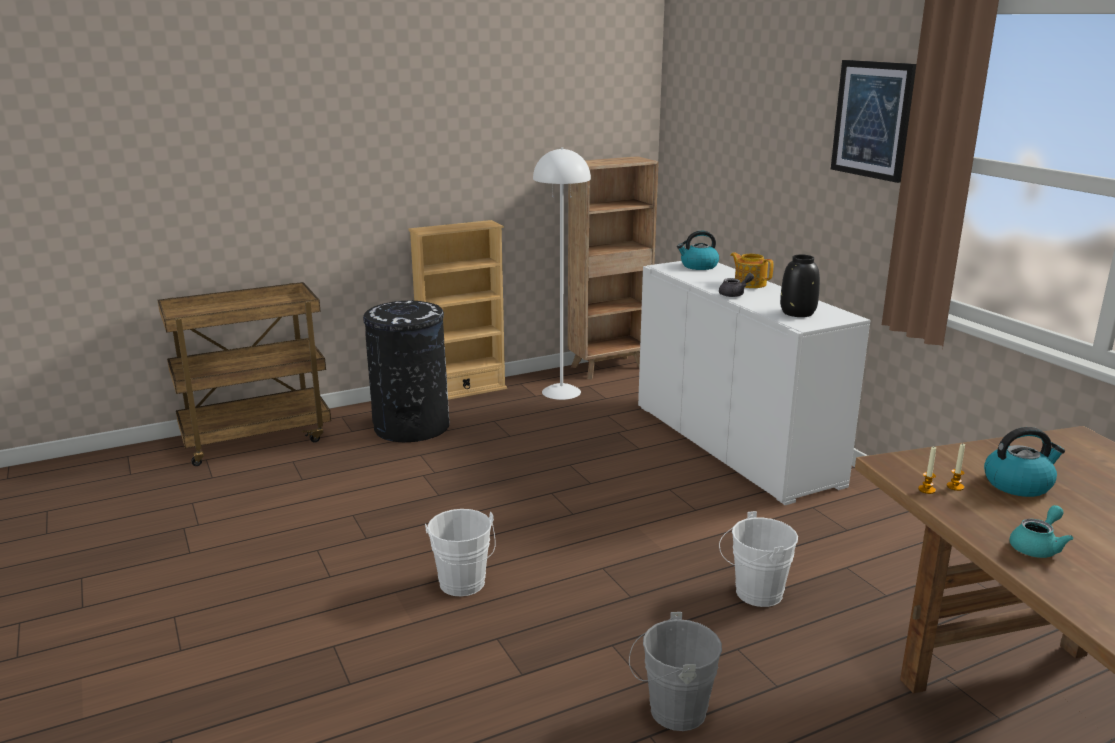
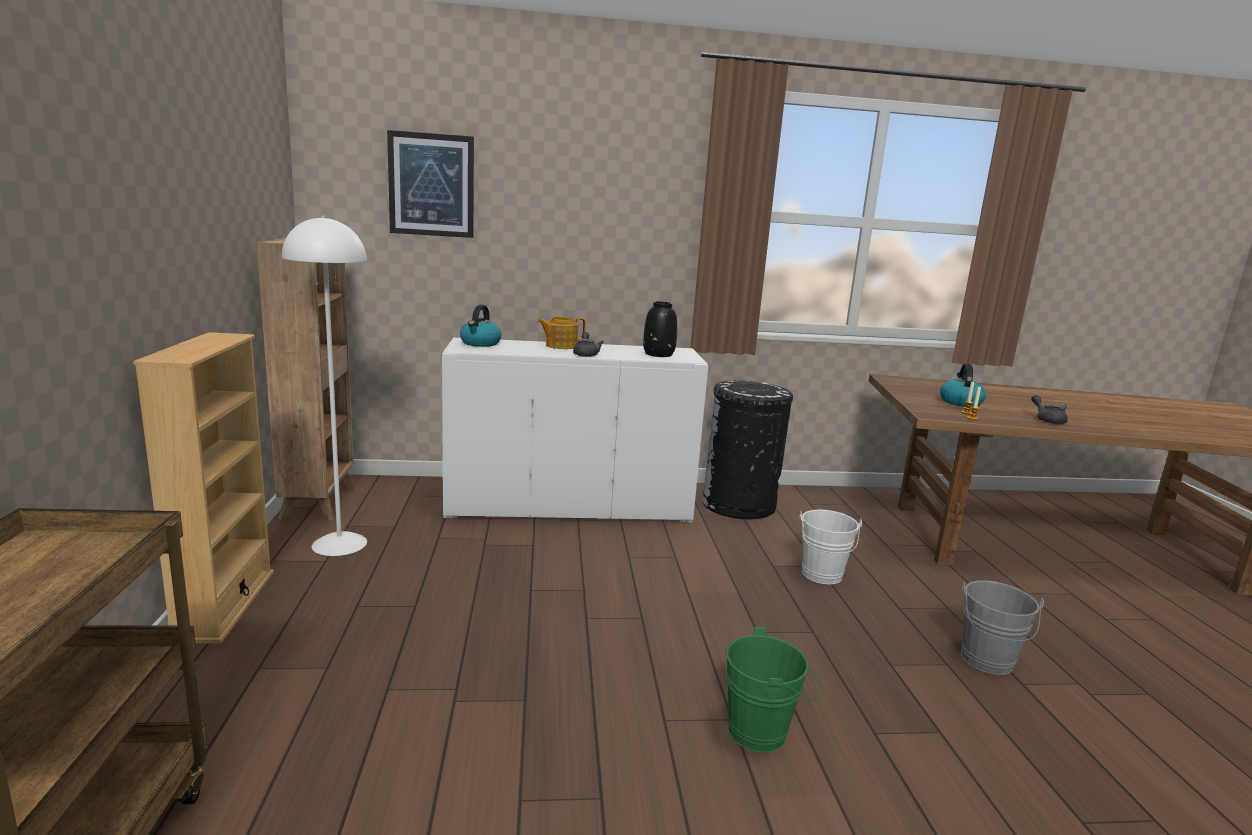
camera: 70 degrees left, 5 degrees down
black trash can [363,301,450,442] -> black trash can moved to [702,380,793,519]
white bucket [425,509,495,596] -> green bucket [726,627,820,753]
picture [831,60,916,183] -> picture moved to [387,130,474,238]
turquoise teapot [1009,505,1073,558] -> grey teapot [1031,395,1068,424]

